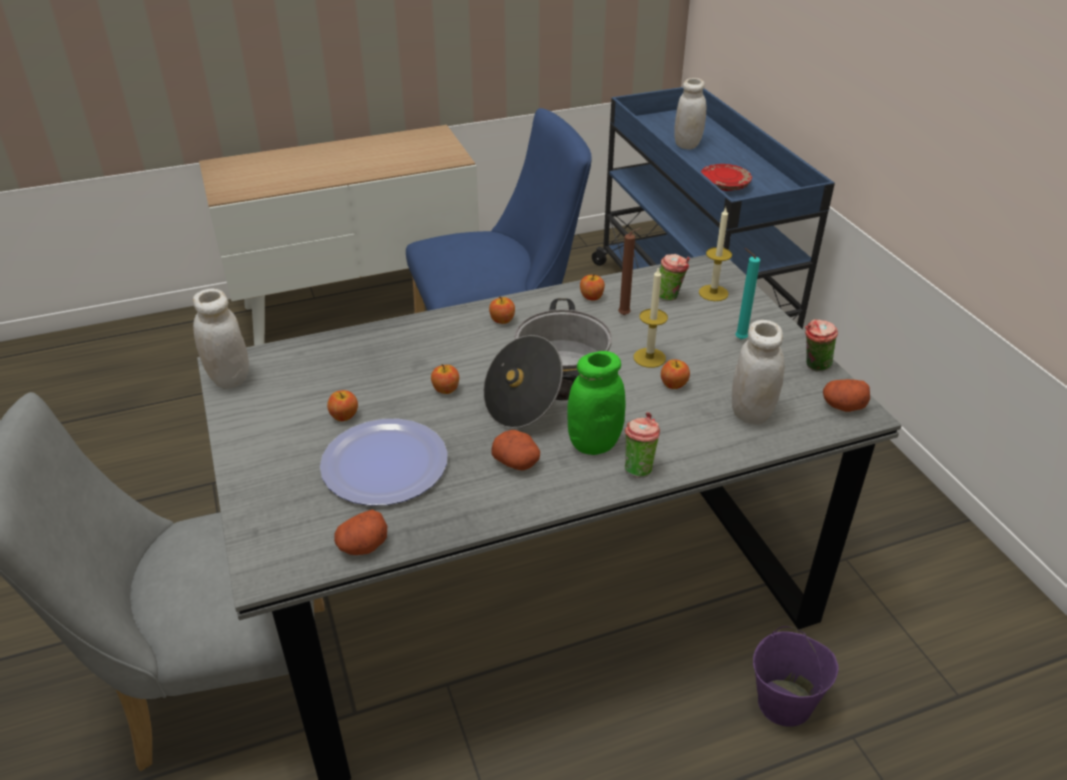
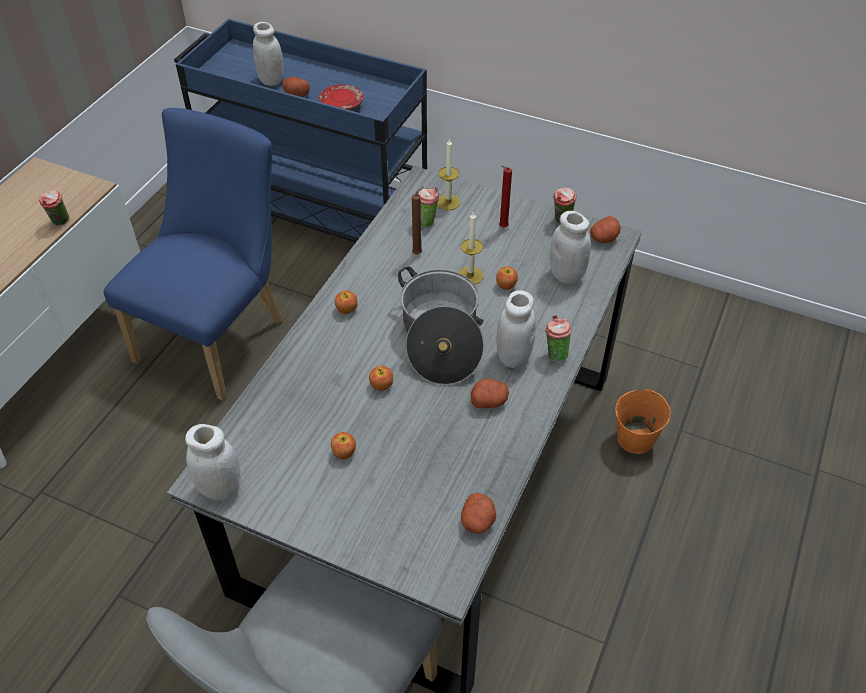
camera: 45 degrees left, 10 degrees up
plate [320,419,448,506] -> none
green jar [568,351,626,455] -> white jar [496,290,536,368]
apple [580,274,605,301] -> none
turquoise candle [735,248,760,339] -> red candle [499,166,512,228]
purple bucket [753,626,839,727] -> orange bucket [615,389,671,454]
none -> cup [39,190,69,226]
none -> potato [282,77,310,97]

